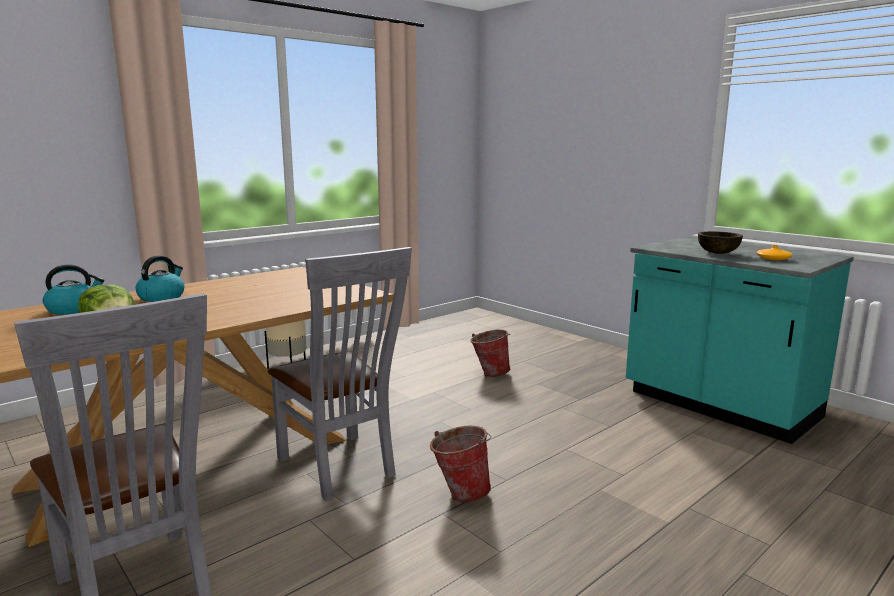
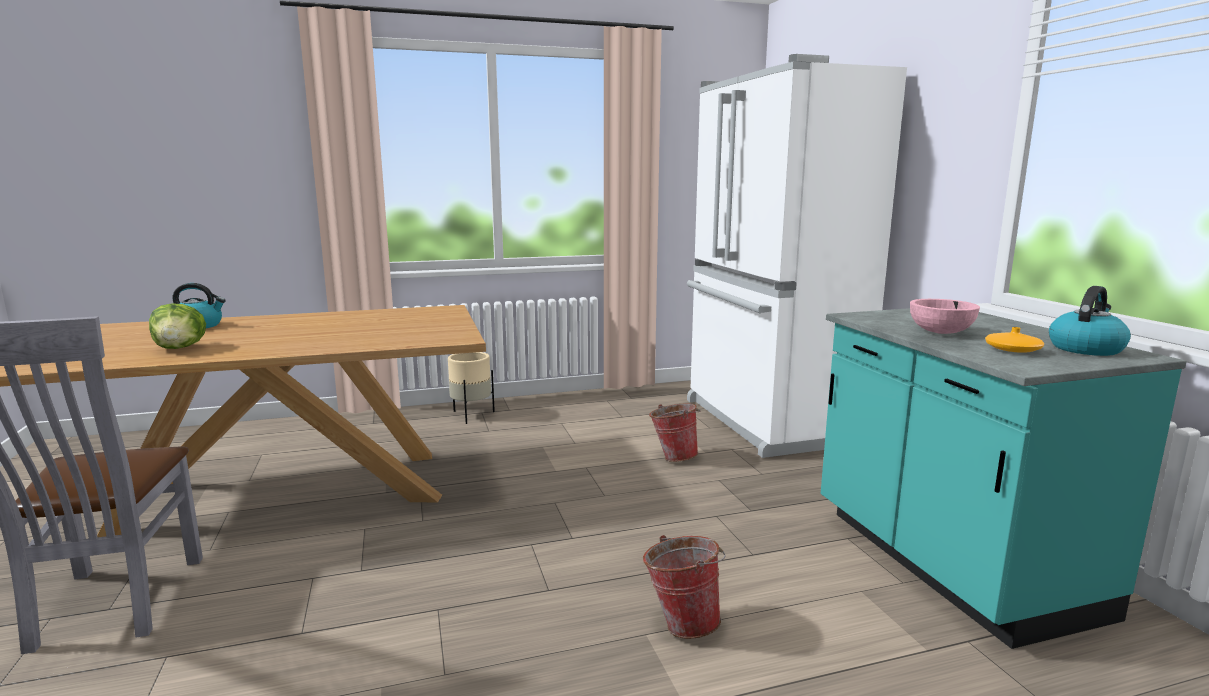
camera: 25 degrees right, 0 degrees up
kettle [135,255,185,302] -> kettle moved to [1049,286,1131,356]
grey chair [268,247,412,501] -> none
bucket [430,425,491,502] -> bucket moved to [643,535,726,639]
brown bowl [698,231,743,254] -> pink bowl [910,299,980,334]
none -> white fridge [687,54,907,458]

